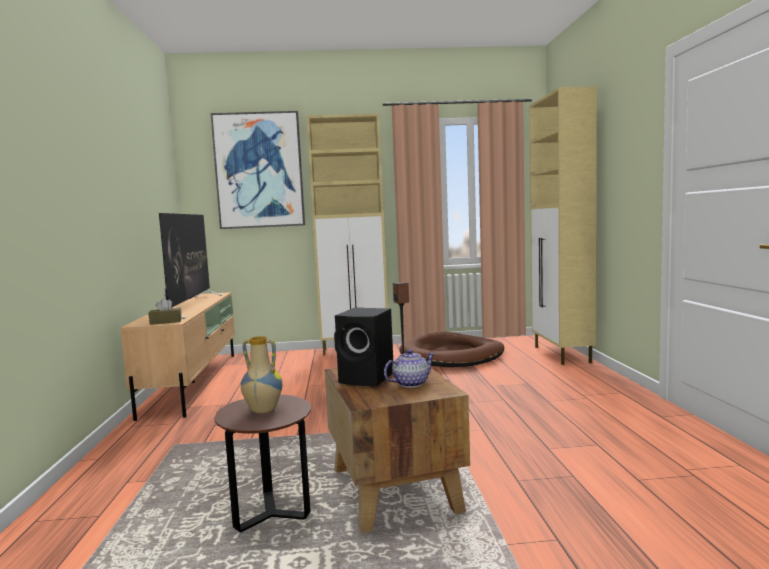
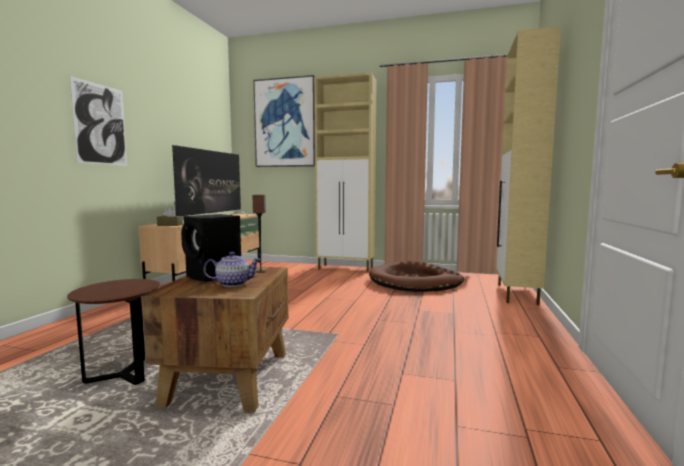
camera: 20 degrees right, 0 degrees up
vase [241,336,282,414] -> none
none -> picture [70,76,127,166]

